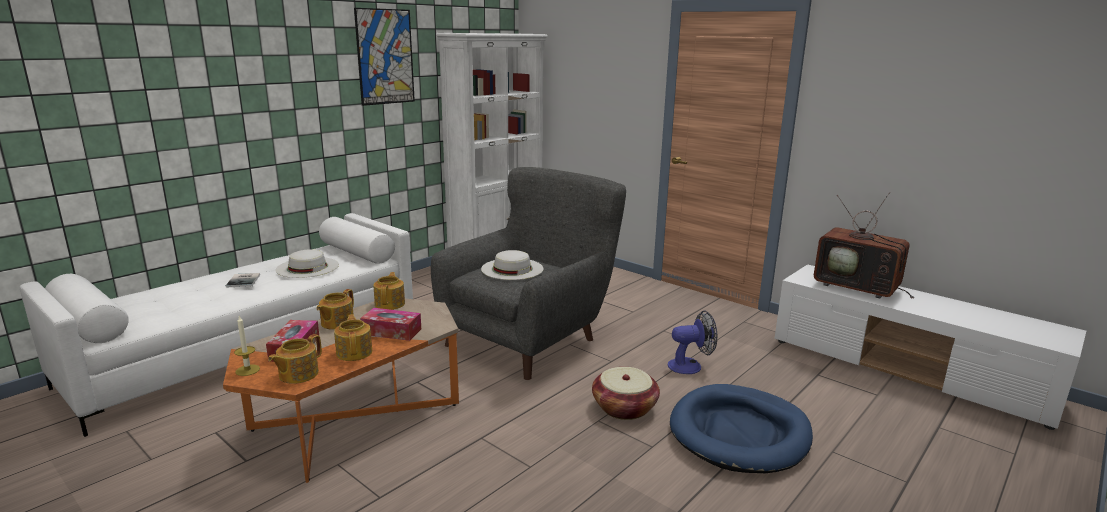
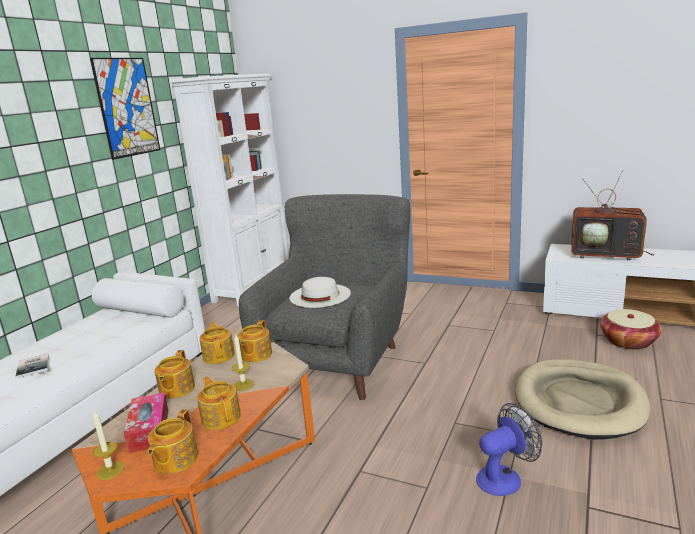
camera: 15 degrees left, 0 degrees up
white hat [276,249,339,278] -> none
tissue box [360,308,421,341] -> candle [232,333,254,391]
basket [592,367,660,420] -> basket moved to [600,309,662,350]
fan [668,311,717,374] -> fan moved to [476,403,542,496]
blue dog bed [670,384,813,473] -> beige dog bed [515,359,650,439]
none -> teapot [238,320,272,362]

